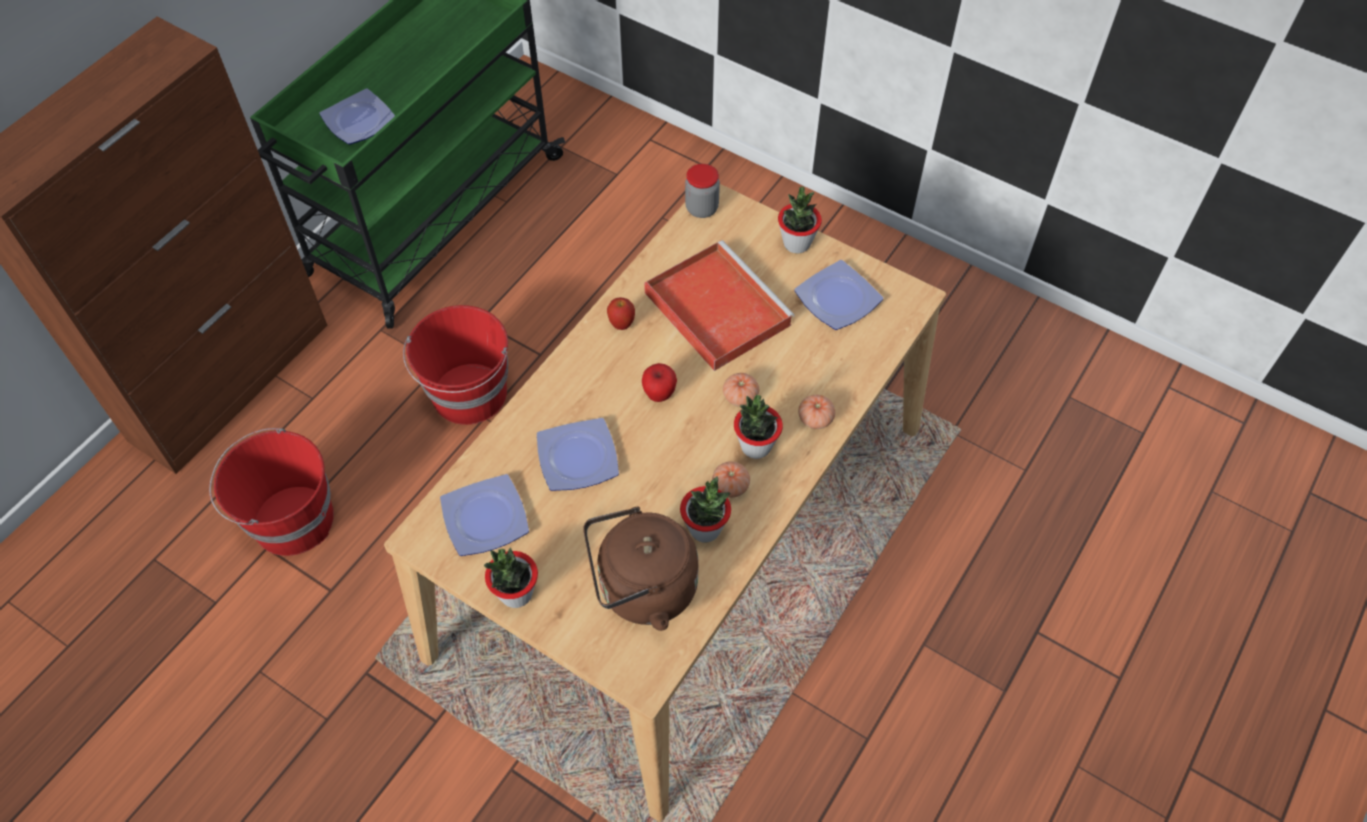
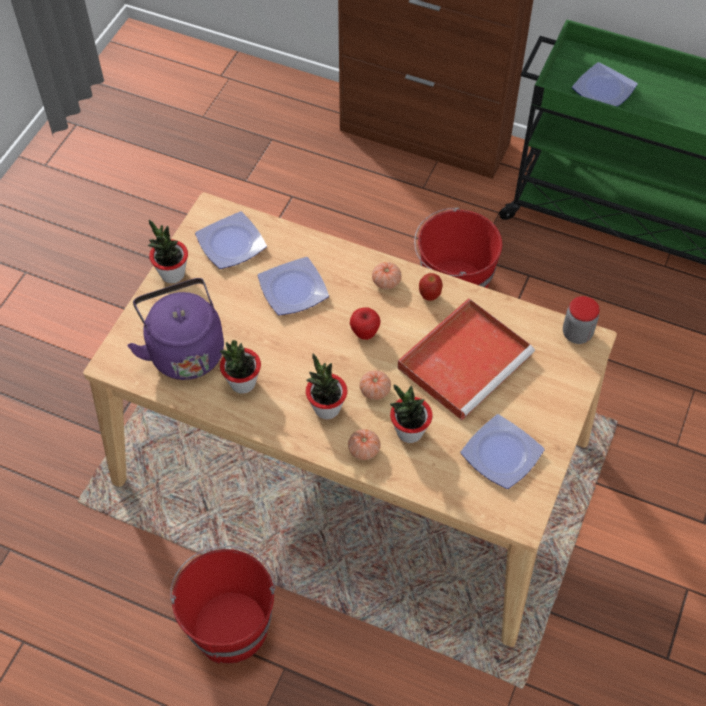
camera: 80 degrees right, 0 degrees up
red bucket [209,428,334,556] -> red bucket moved to [170,546,275,664]
brown kettle [583,507,699,631] -> purple kettle [127,278,224,380]
tomato [712,461,750,498] -> tomato moved to [372,262,402,289]
potted plant [778,187,822,254] -> potted plant moved to [390,384,433,443]

